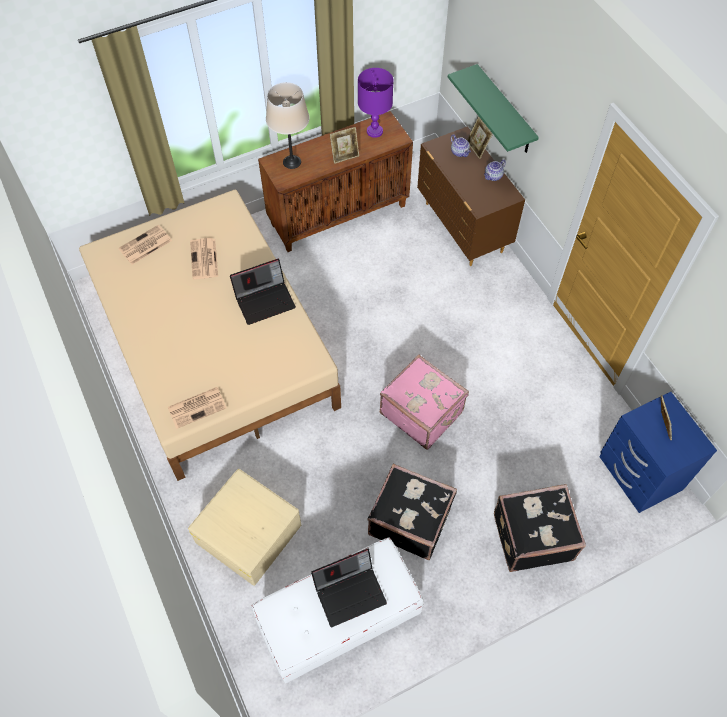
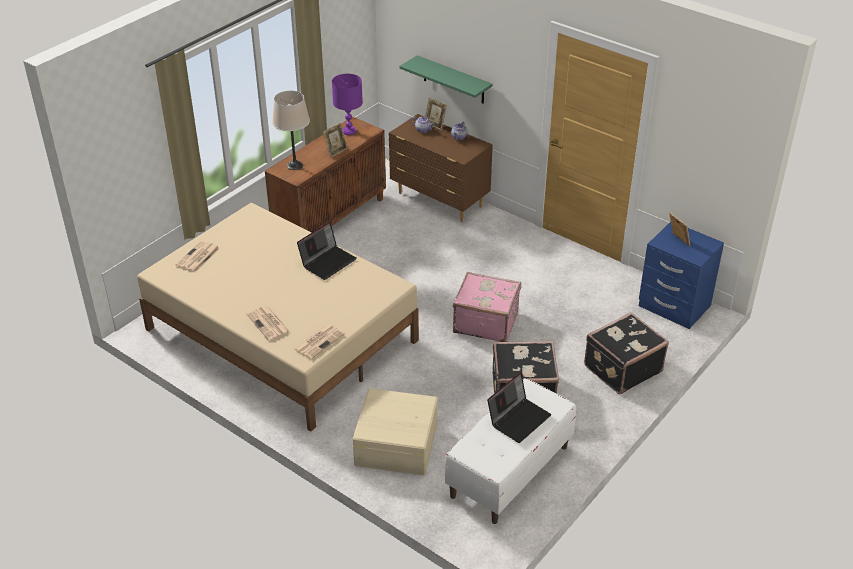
camera: 25 degrees left, 20 degrees down
newspaper [190,238,218,279] -> newspaper moved to [246,306,290,341]

